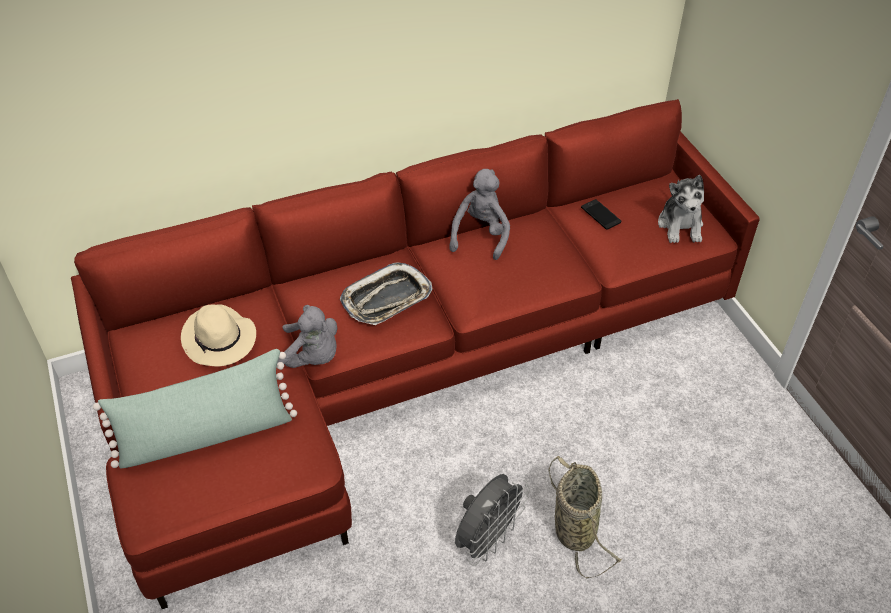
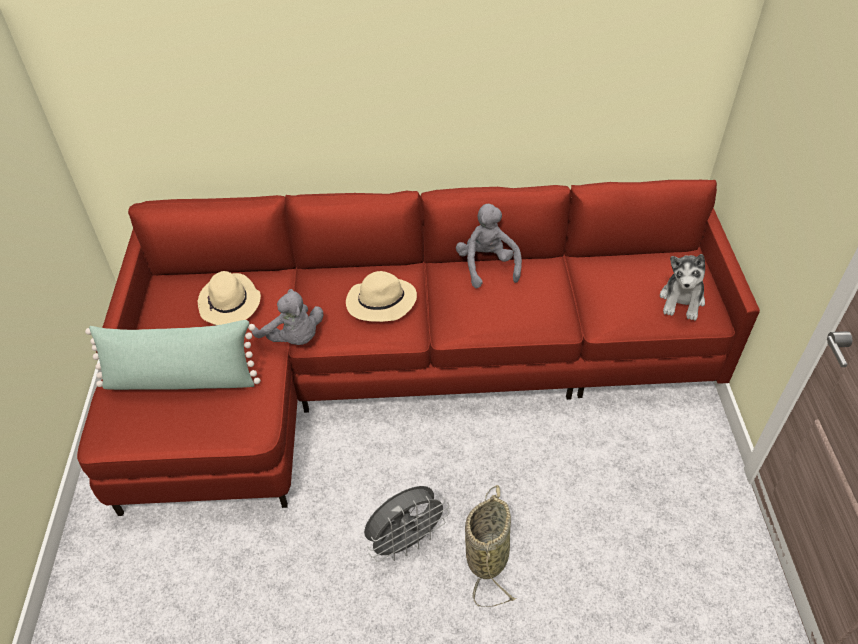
camera: 20 degrees right, 0 degrees up
tray [340,263,433,325] -> beige hat [346,271,417,322]
grey plush toy [449,169,510,260] -> grey plush toy turned 45 degrees counterclockwise [456,204,522,288]
phone [581,199,621,230] -> none

